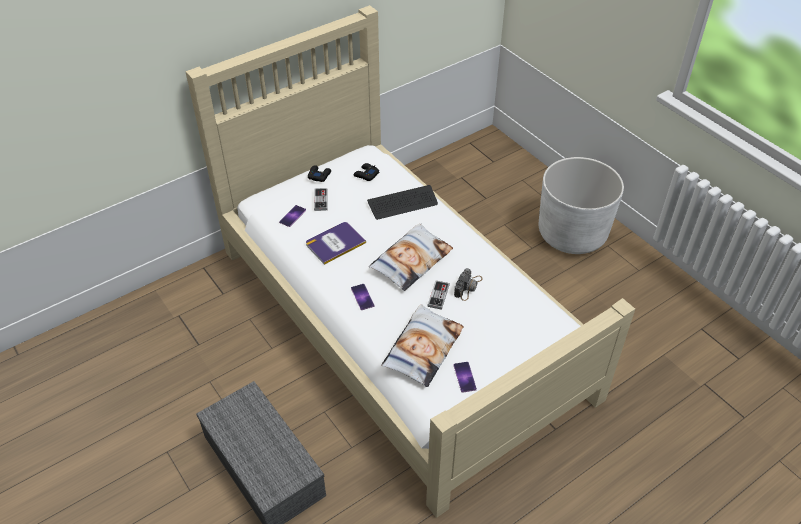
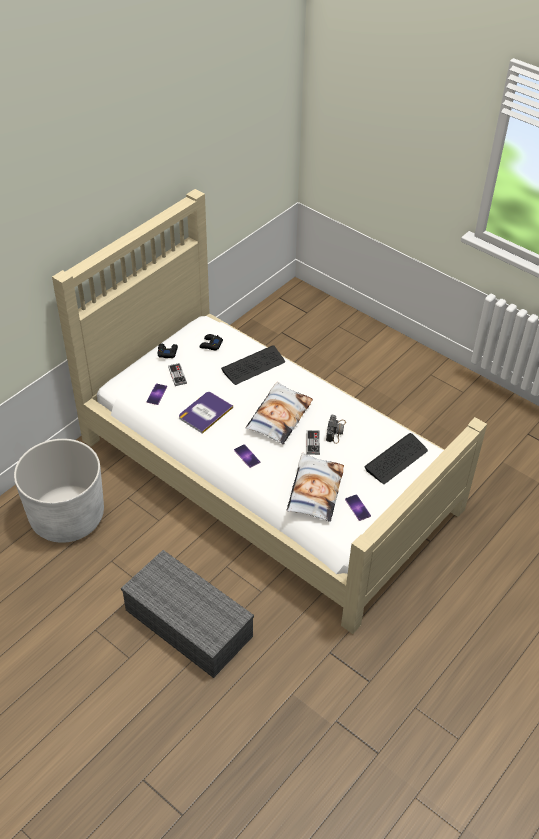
camera: 15 degrees left, 0 degrees up
white planter [539,157,624,254] -> white planter moved to [14,439,104,543]
none -> keyboard [364,433,428,484]

